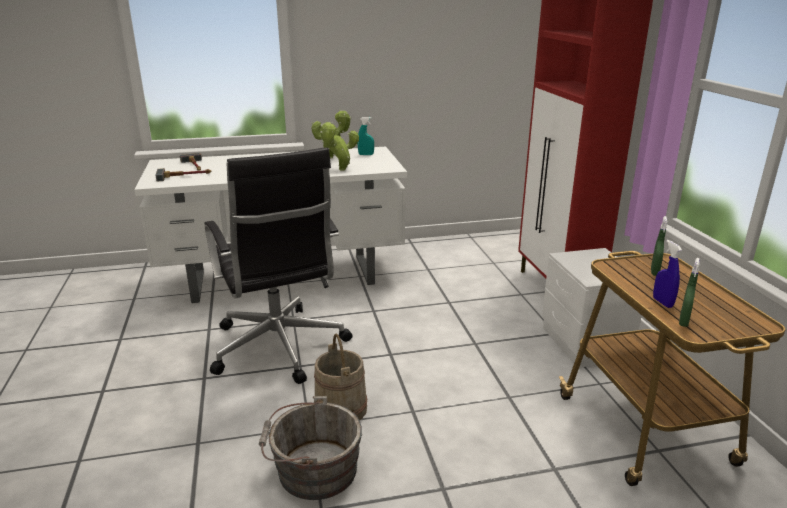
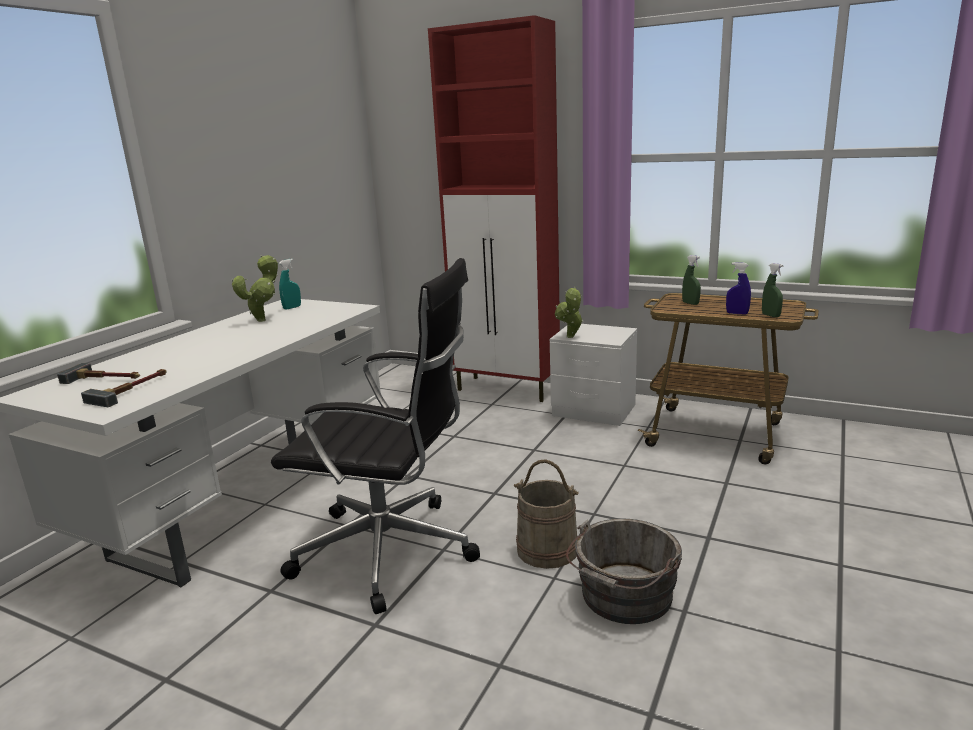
camera: 50 degrees left, 5 degrees down
potted plant [320,122,359,171] -> potted plant moved to [555,287,583,338]

